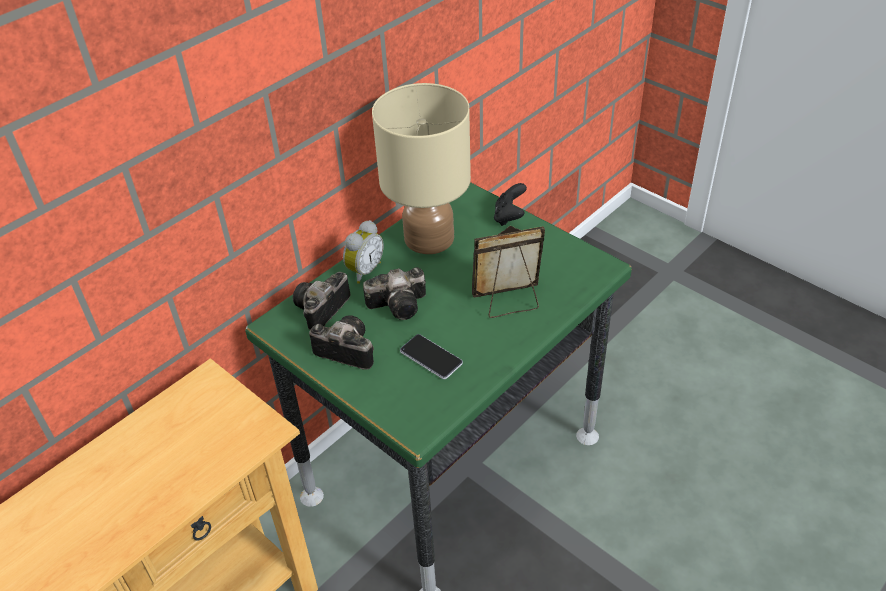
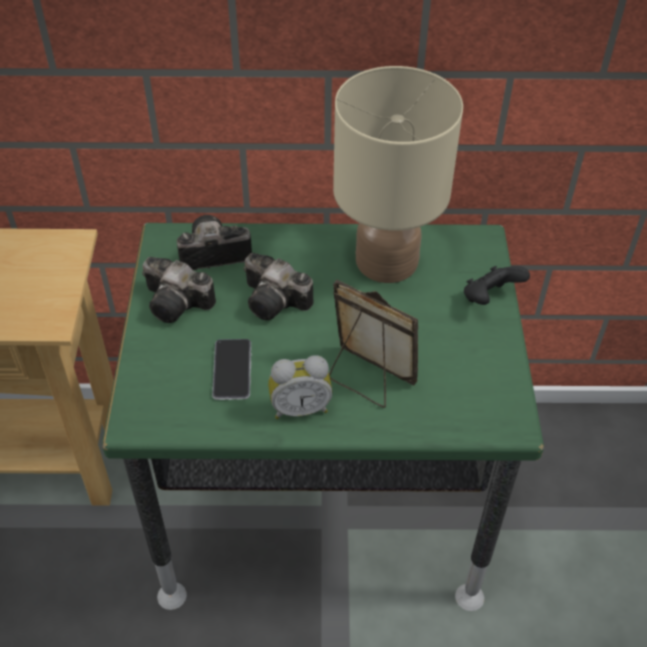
camera: 45 degrees right, 5 degrees up
camera [309,315,374,369] -> camera turned 135 degrees clockwise [142,257,216,323]
alarm clock [343,220,384,284] -> alarm clock moved to [268,355,332,419]

